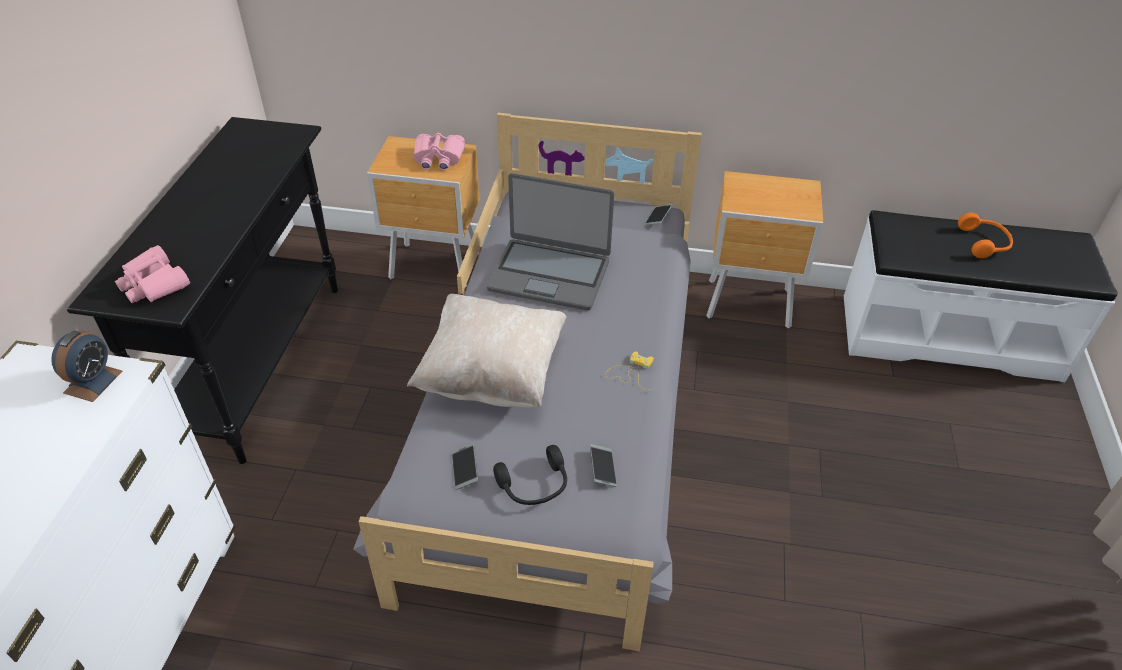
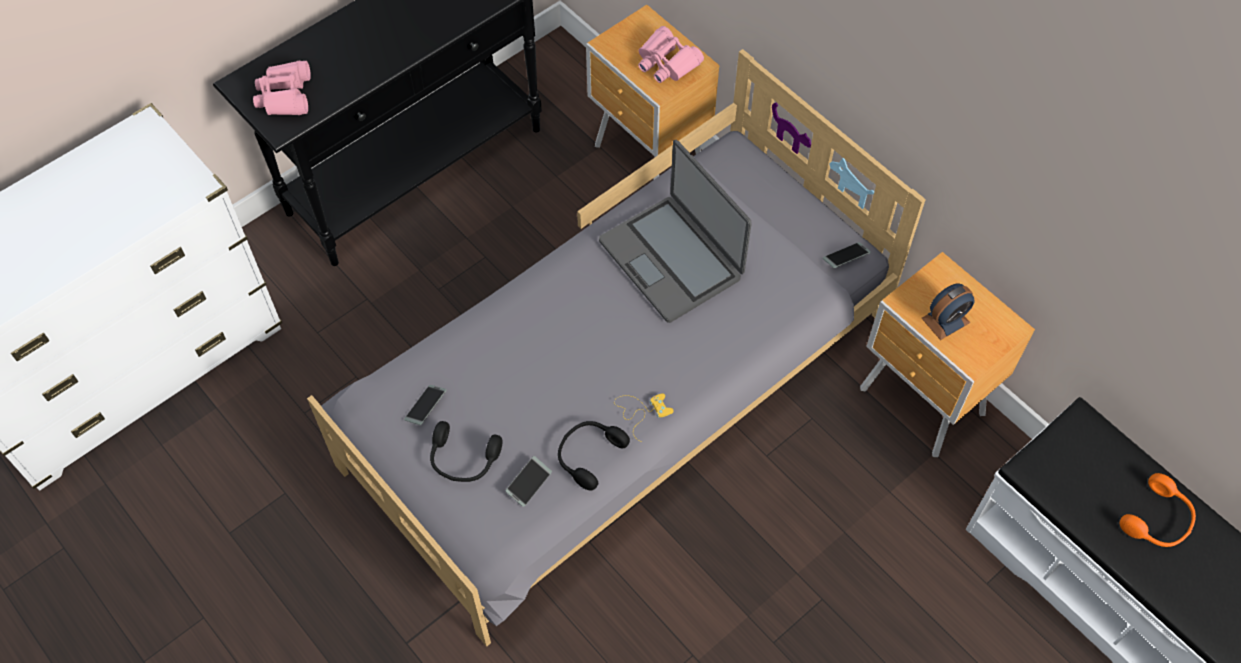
camera: 40 degrees right, 15 degrees up
alarm clock [51,330,123,402] -> alarm clock moved to [922,283,975,340]
beige pillow [407,294,567,408] -> none
none -> black headphones [558,421,630,491]

